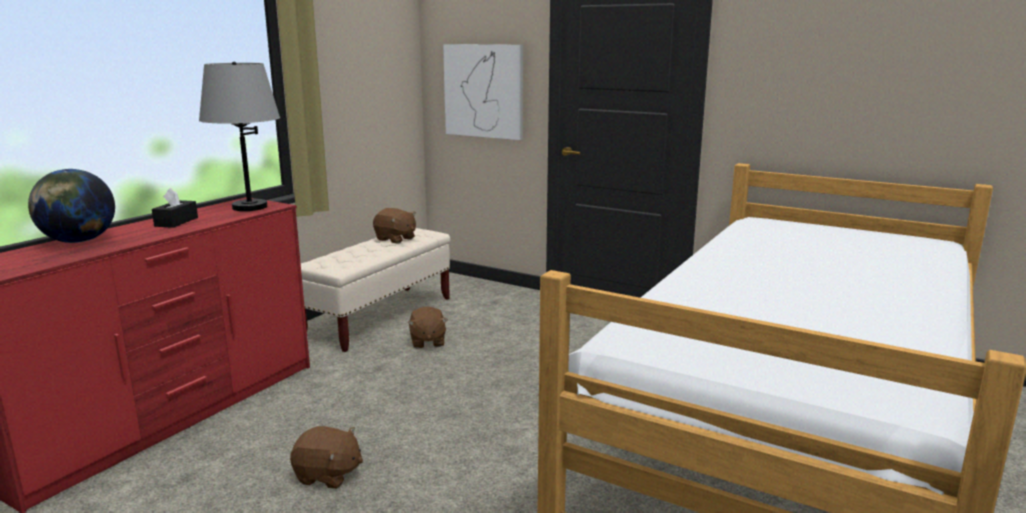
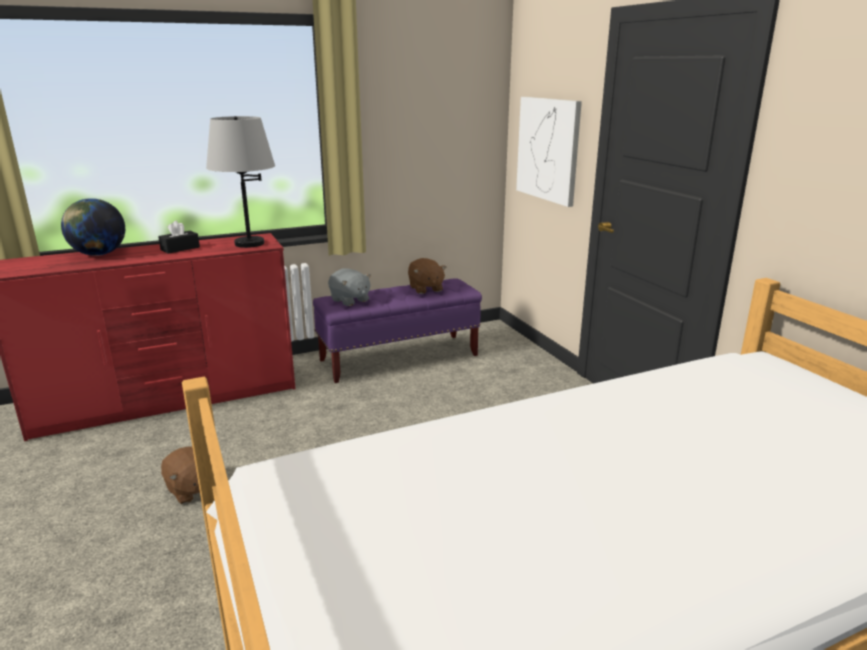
camera: 35 degrees right, 5 degrees up
beige bench [301,228,451,352] -> purple bench [313,278,482,383]
brown plush toy [408,307,448,349] -> none
none -> grey plush toy [328,268,371,306]

